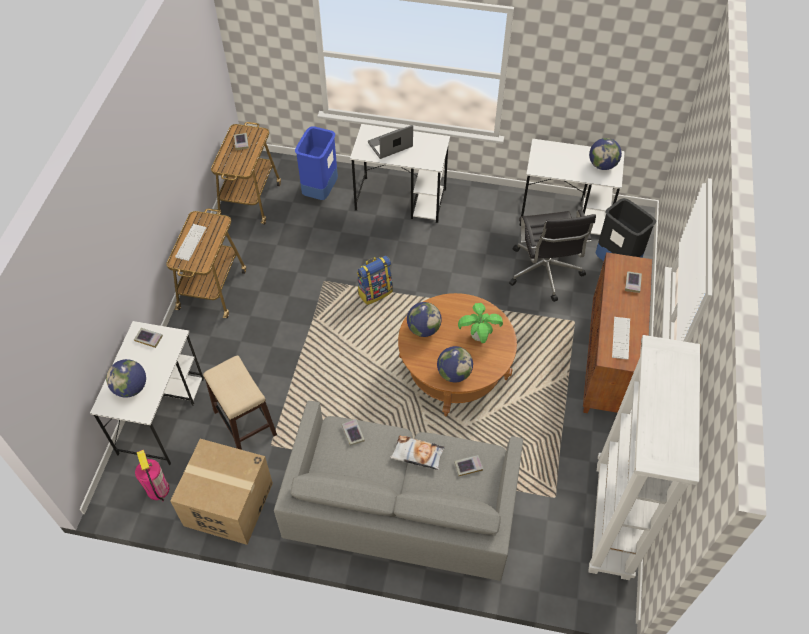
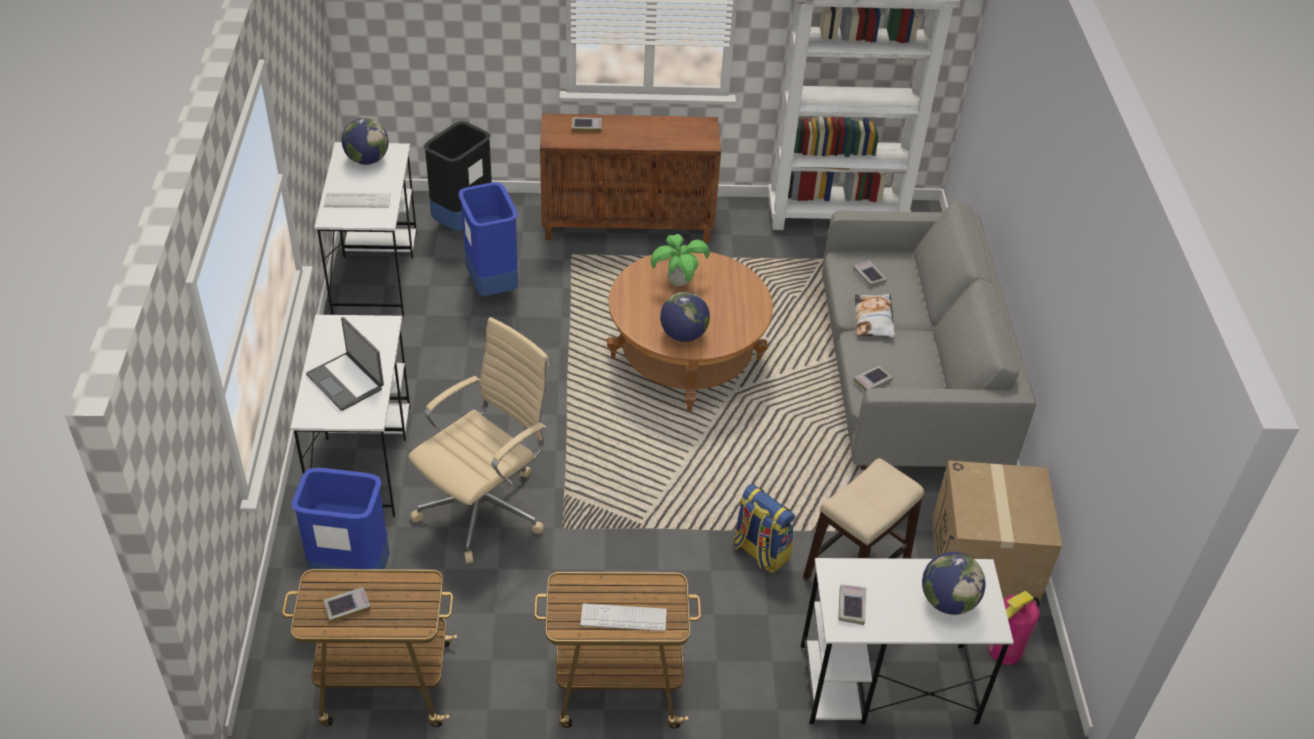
camera: 105 degrees left, 10 degrees down
backpack [357,255,393,305] -> backpack moved to [733,484,795,573]
globe [437,346,473,382] -> none
black office chair [509,210,596,302] -> blue trash can [459,182,518,296]
keyboard [612,317,630,360] -> keyboard moved to [324,193,391,208]
none -> beige office chair [408,317,550,564]

